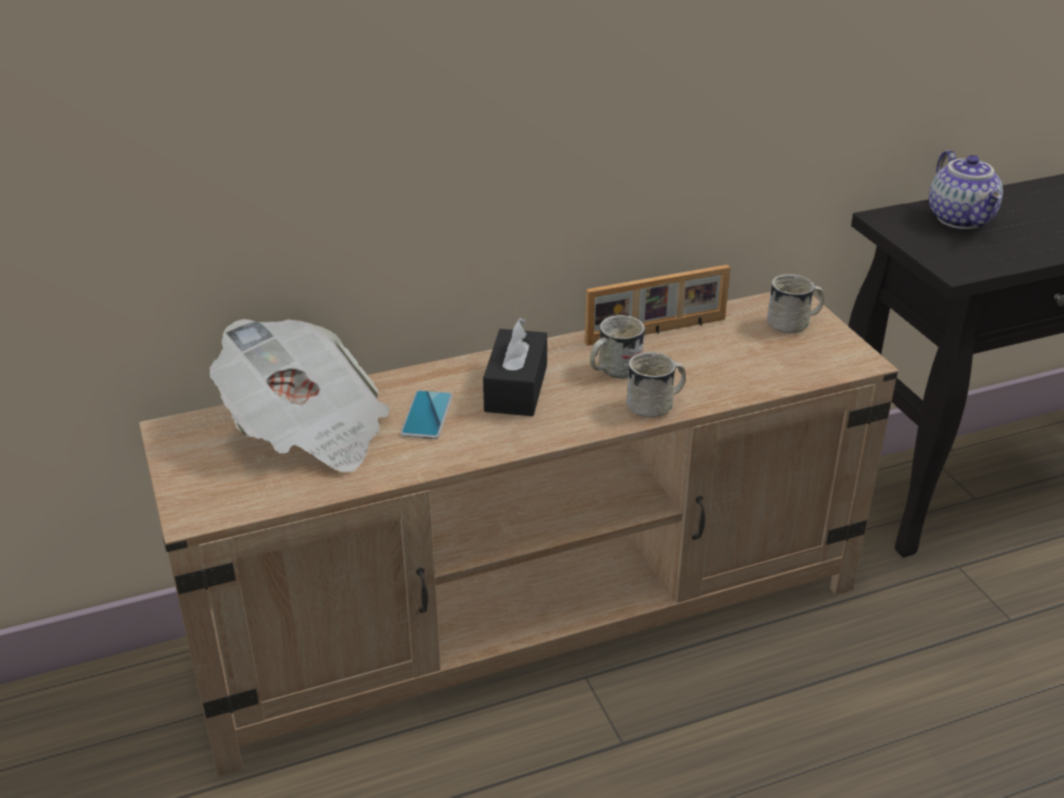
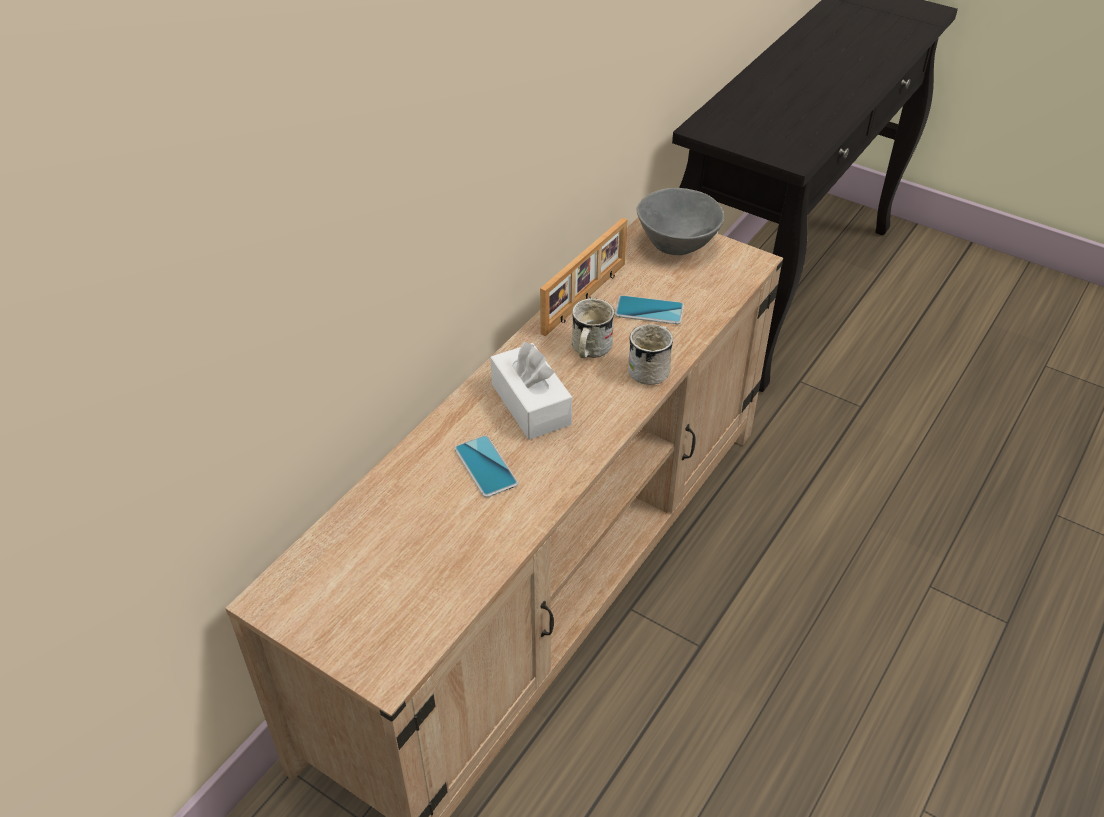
camera: 35 degrees left, 10 degrees up
newspaper [210,319,390,473] -> none
black tissue box [483,317,547,416] -> white tissue box [491,342,572,440]
white mug [767,274,824,333] -> grey bowl [636,188,724,255]
teapot [929,150,1003,229] -> none
none -> phone [615,295,684,324]

